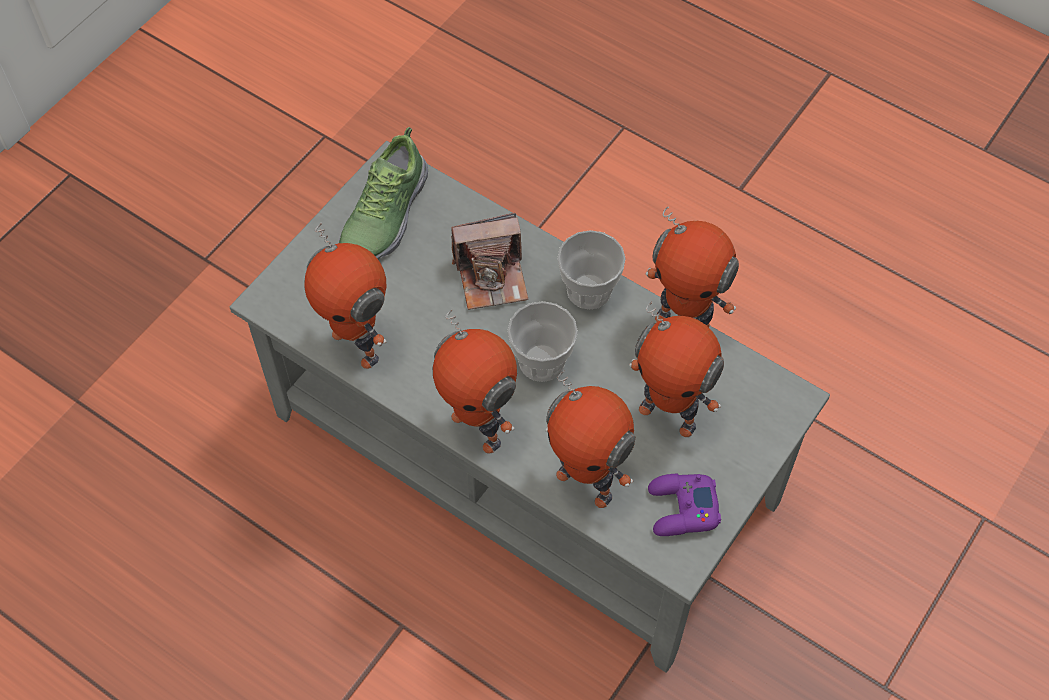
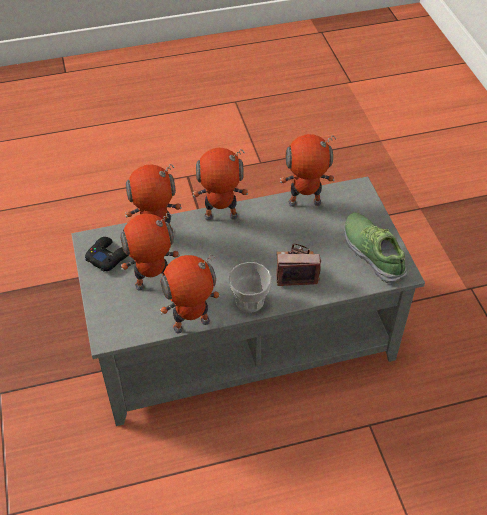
camera: 130 degrees right, 10 degrees down
camera [451,213,528,310] -> camera turned 60 degrees clockwise [276,243,321,286]
cup [507,301,578,382] -> none
purple game controller [648,474,721,536] -> black game controller [85,237,129,271]

